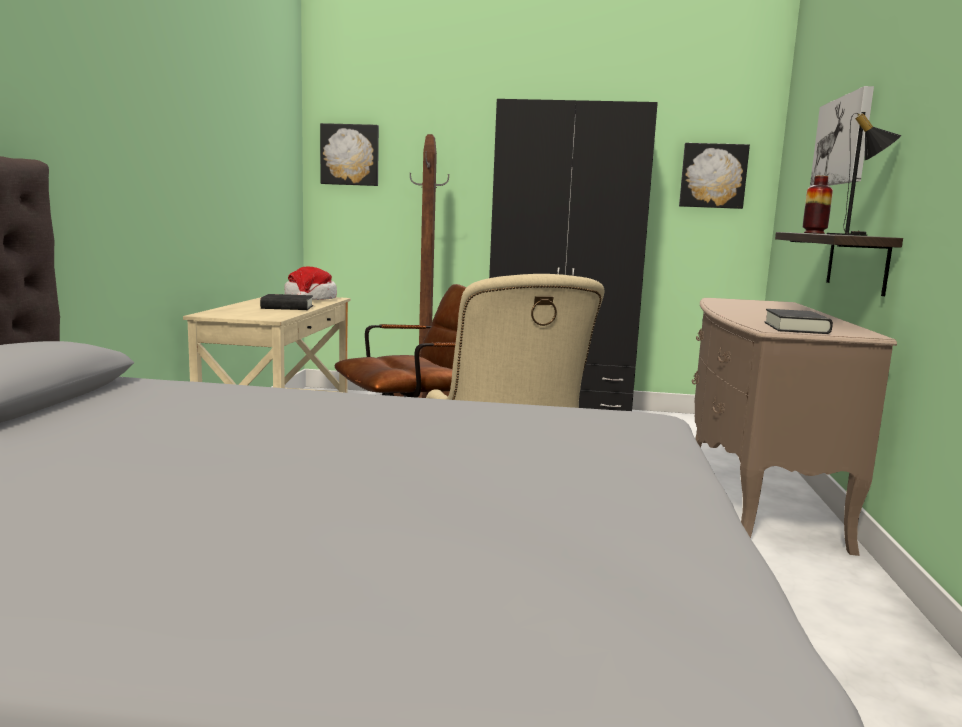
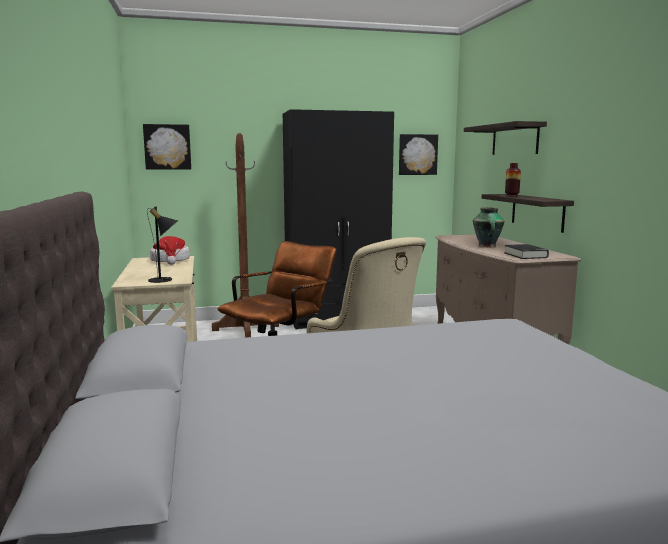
camera: 20 degrees left, 0 degrees up
black book [260,294,313,310] -> none
picture [810,86,874,186] -> shelf [464,121,547,155]
black table lamp [827,112,901,236] -> black table lamp moved to [147,206,178,283]
none -> vase [473,207,505,247]

